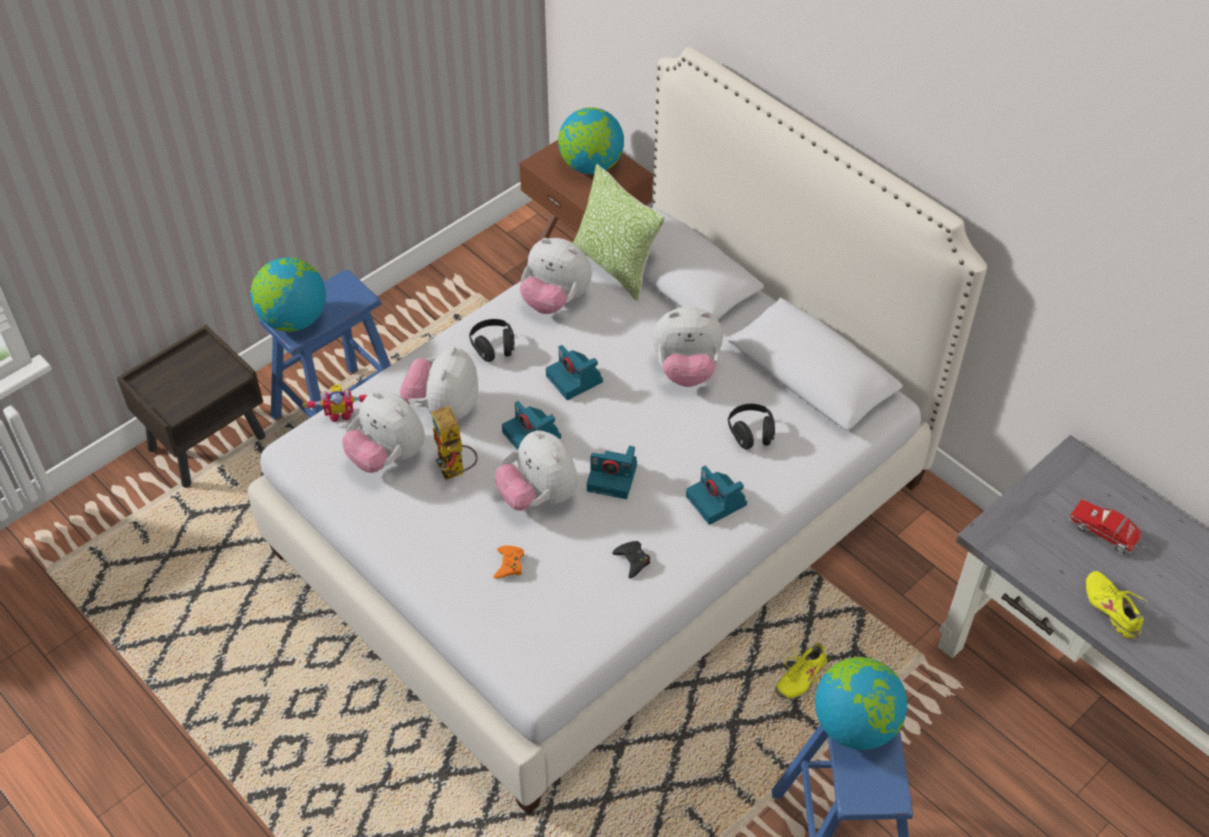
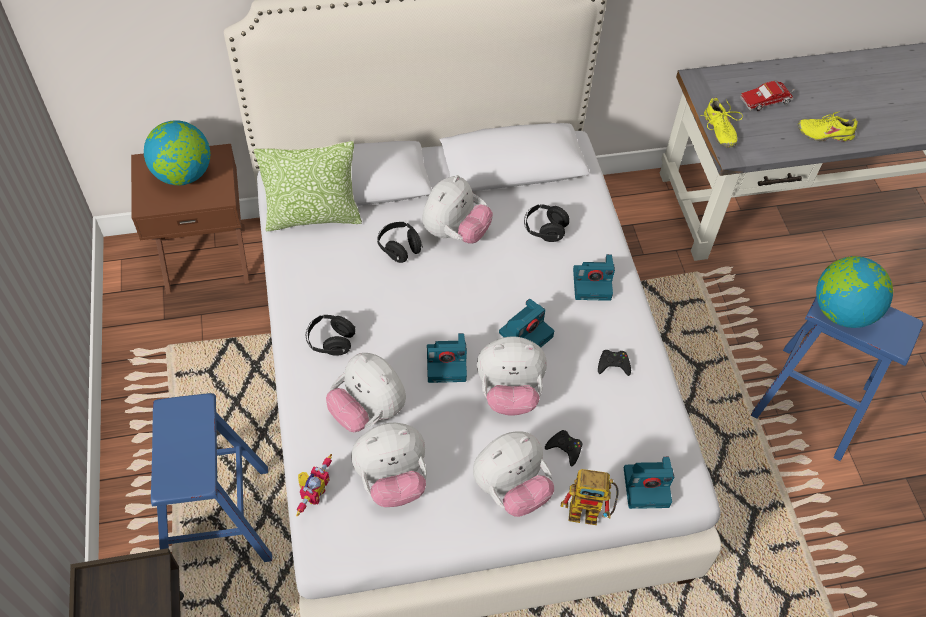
camera: 60 degrees left, 5 degrees up
globe [250,257,326,332] -> none
toy robot [431,406,478,480] -> toy robot moved to [561,469,619,525]
orange game controller [494,546,524,579] -> black game controller [545,430,582,466]
plush toy [520,238,592,314] -> plush toy moved to [473,431,554,517]
camera [546,345,603,400] -> camera moved to [624,457,674,509]
yellow shoe [775,642,830,699] -> yellow shoe moved to [700,97,743,148]
none -> black headphones [377,222,423,263]

